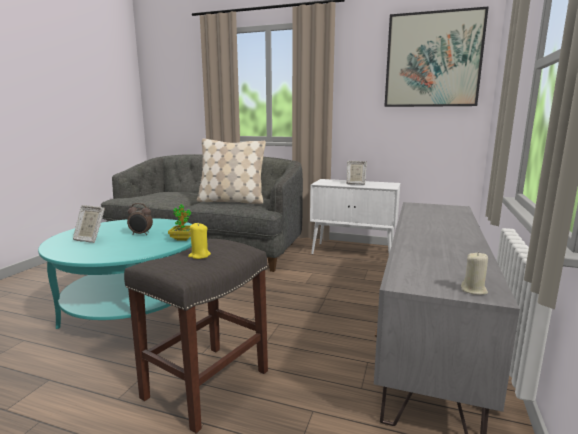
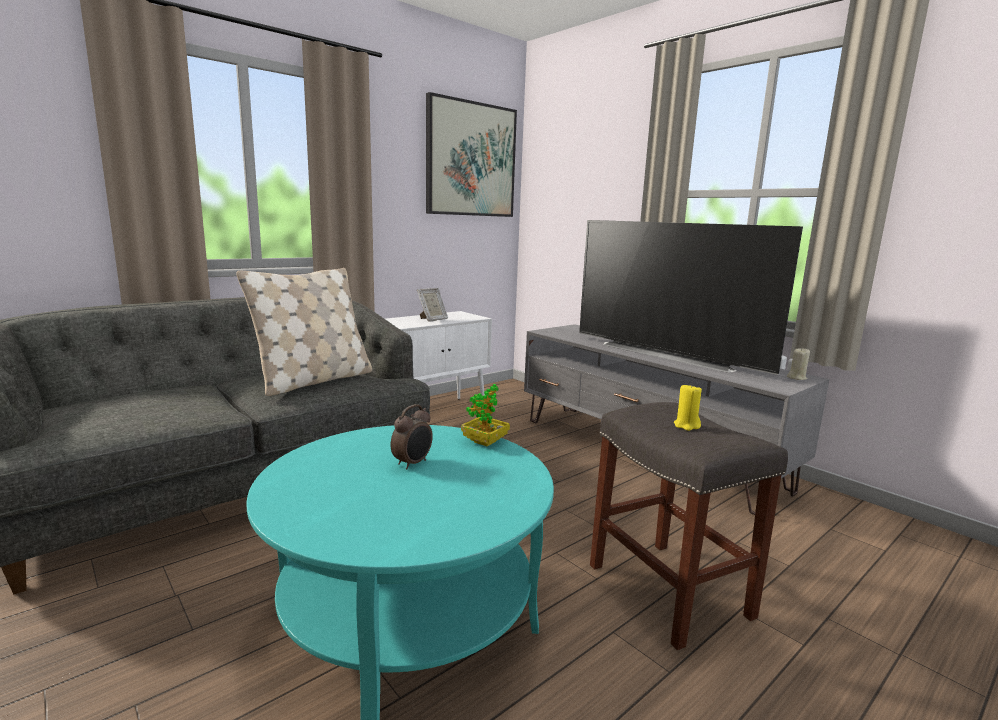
camera: 60 degrees left, 0 degrees up
picture frame [73,205,105,243] -> none
none -> television [579,220,803,375]

